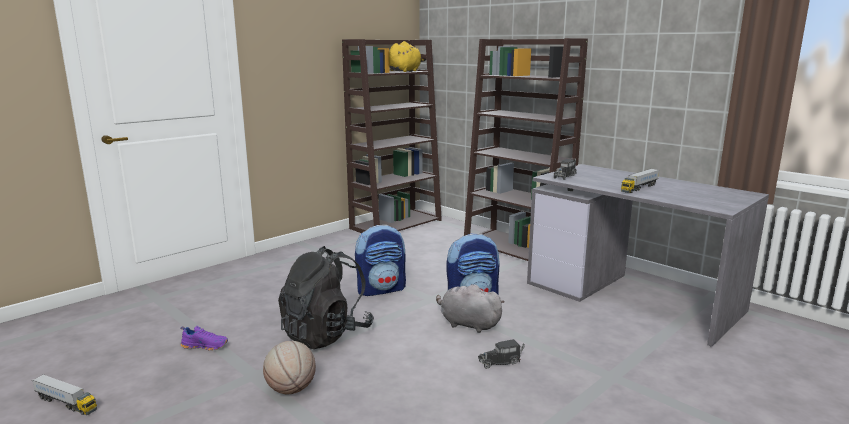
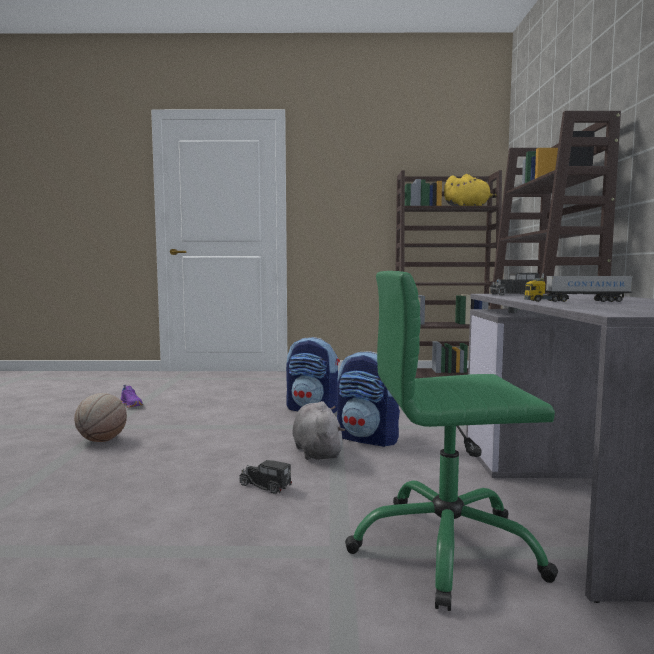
camera: 45 degrees right, 10 degrees down
toy truck [32,374,97,415] -> none
black backpack [278,246,374,349] -> none
none -> green office chair [345,271,558,611]

